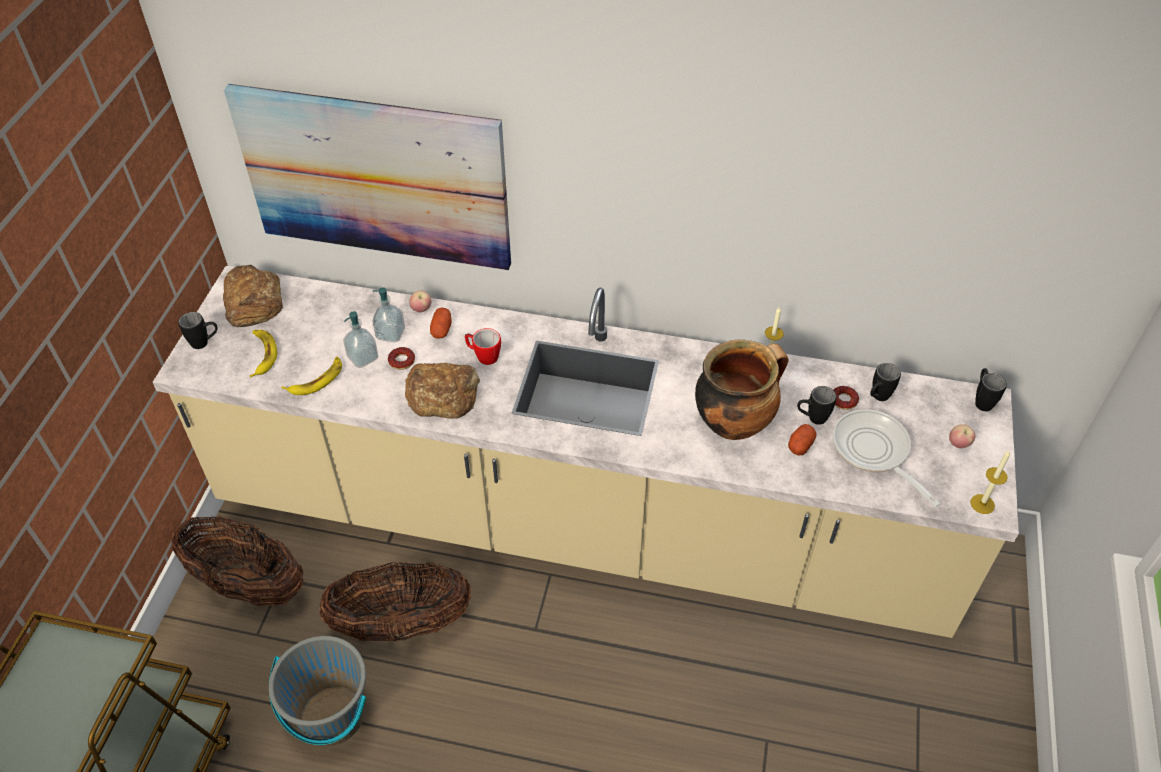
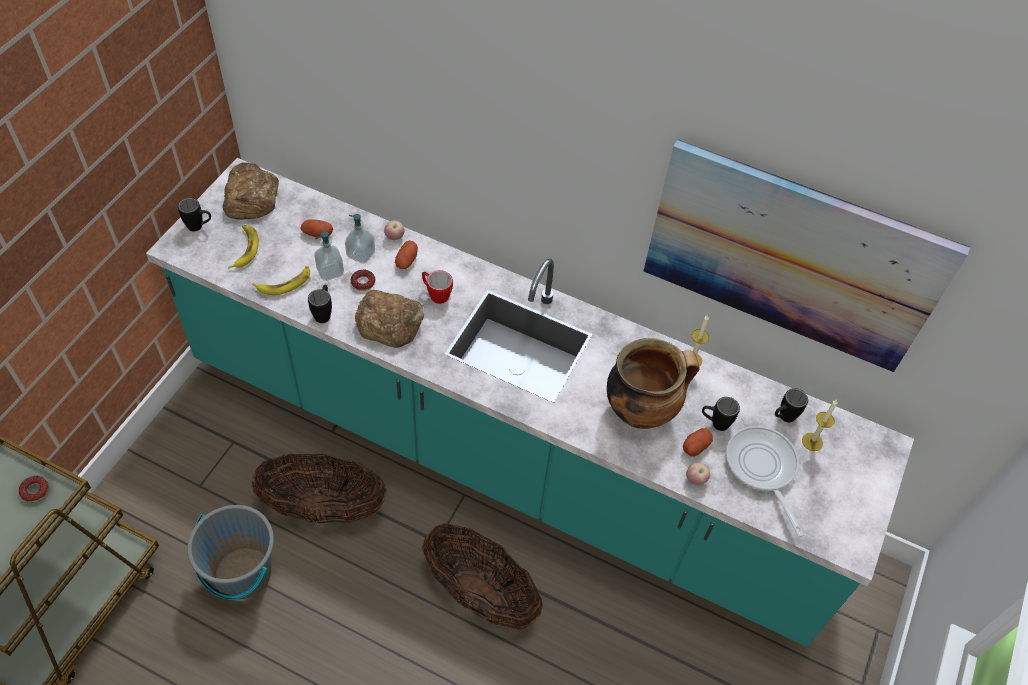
camera: 10 degrees right, 5 degrees up
beige counter [153,266,1019,638] -> turquoise counter [146,158,914,647]
basket [171,517,303,606] -> basket moved to [422,523,543,630]
picture [224,84,511,270] -> picture moved to [643,139,970,372]
donut [834,386,859,410] -> donut moved to [19,476,49,502]
apple [949,424,975,448] -> apple moved to [686,462,710,485]
candle [970,451,1010,514] -> candle moved to [802,400,837,451]
black mug [975,368,1007,411] -> black mug moved to [308,284,332,323]
none -> potato [300,219,333,238]

